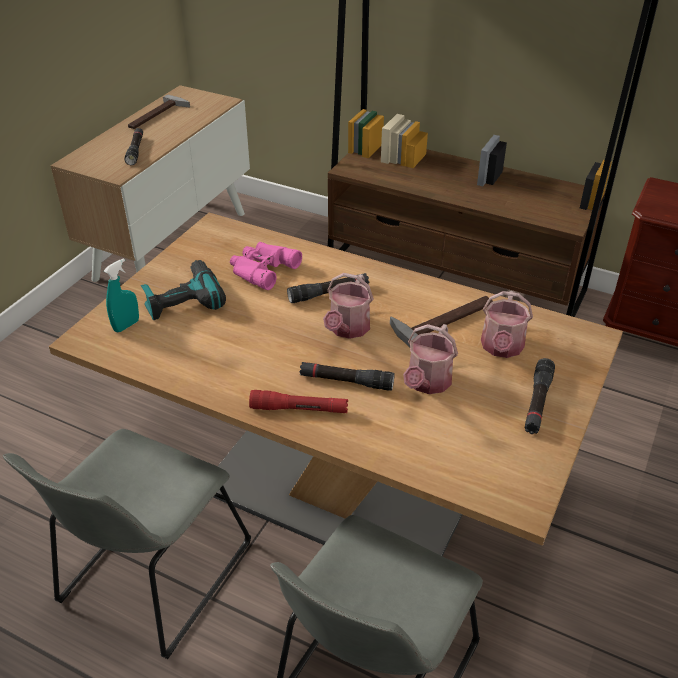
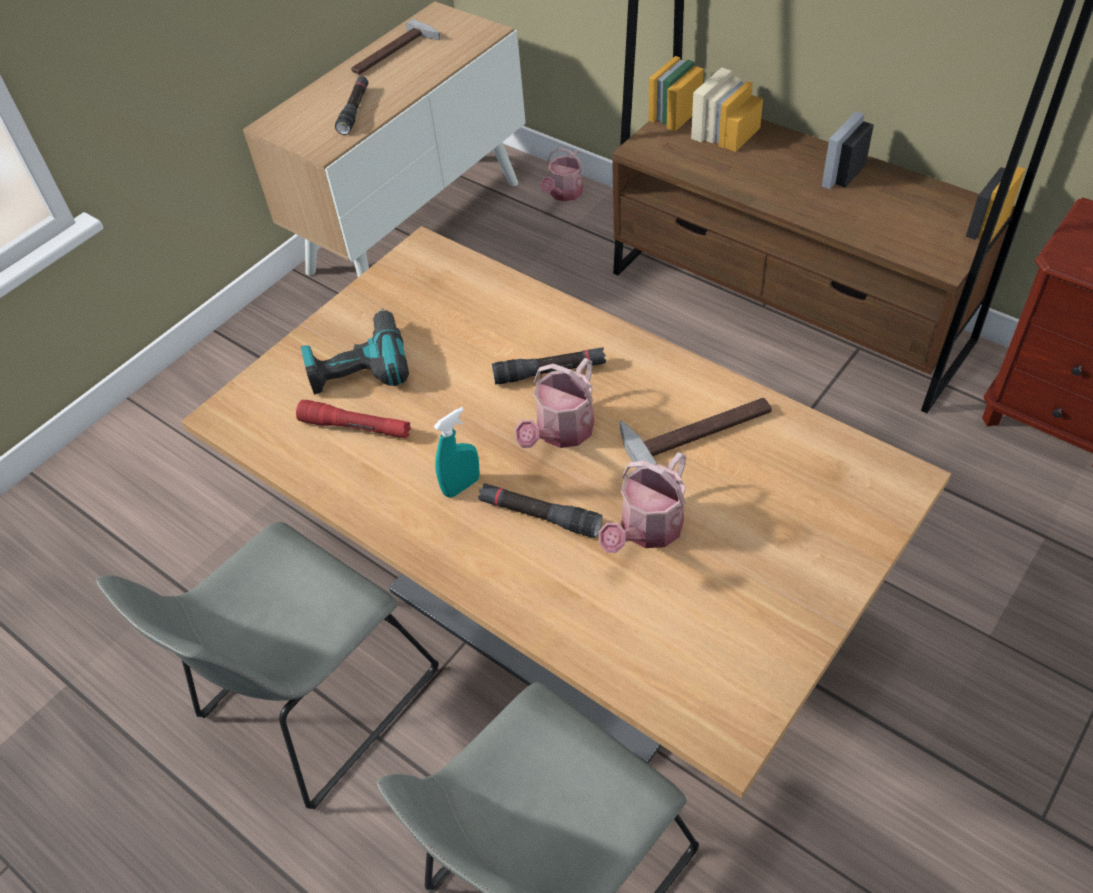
camera: 15 degrees right, 10 degrees up
turquoise spray bottle [104,258,139,332] -> turquoise spray bottle moved to [434,407,480,498]
pink binoculars [230,242,302,290] -> none
red flashlight [249,390,348,413] -> red flashlight moved to [296,400,411,439]
watering can [481,291,533,358] -> watering can moved to [540,148,583,202]
black flashlight [525,358,555,434] -> none

